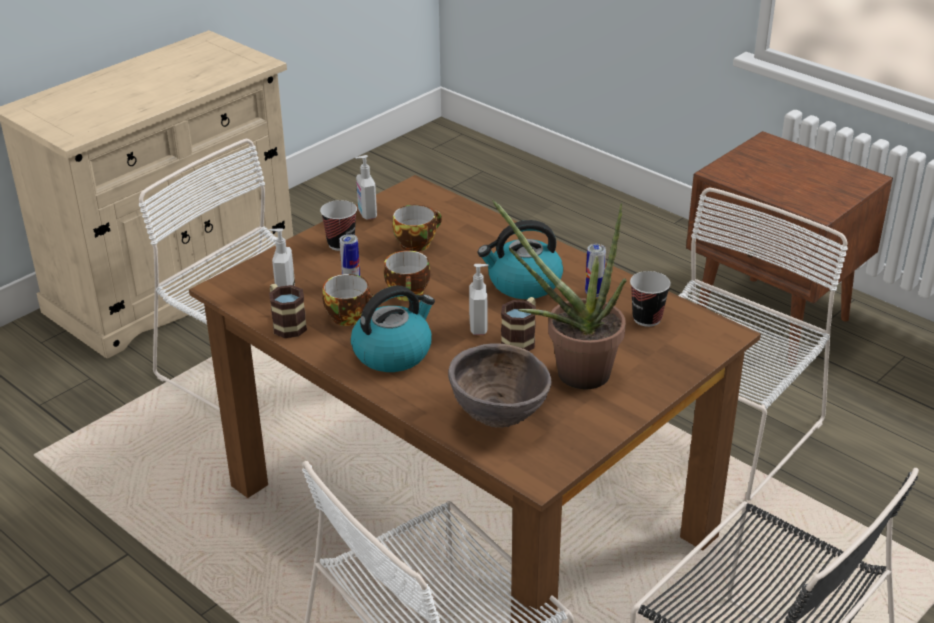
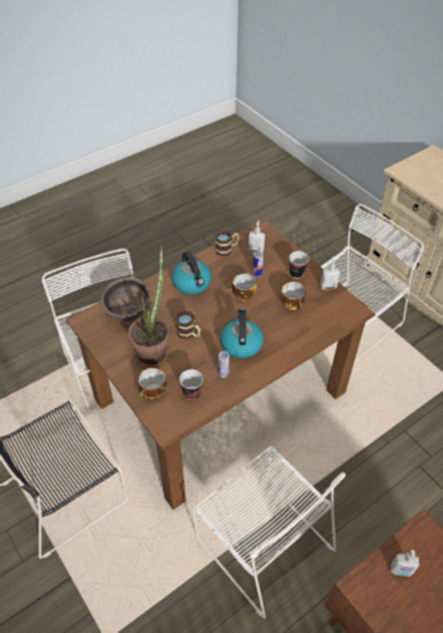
camera: 100 degrees right, 15 degrees up
cup [322,274,374,326] -> cup moved to [138,368,166,400]
soap dispenser [469,264,489,335] -> soap dispenser moved to [391,550,419,576]

